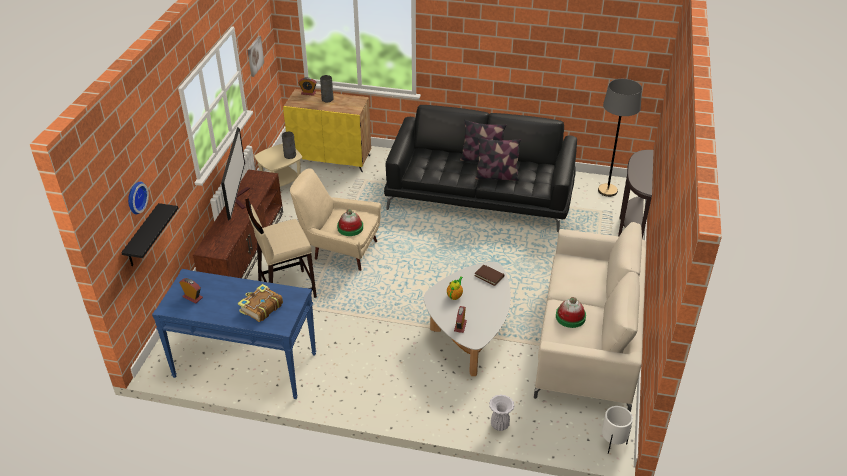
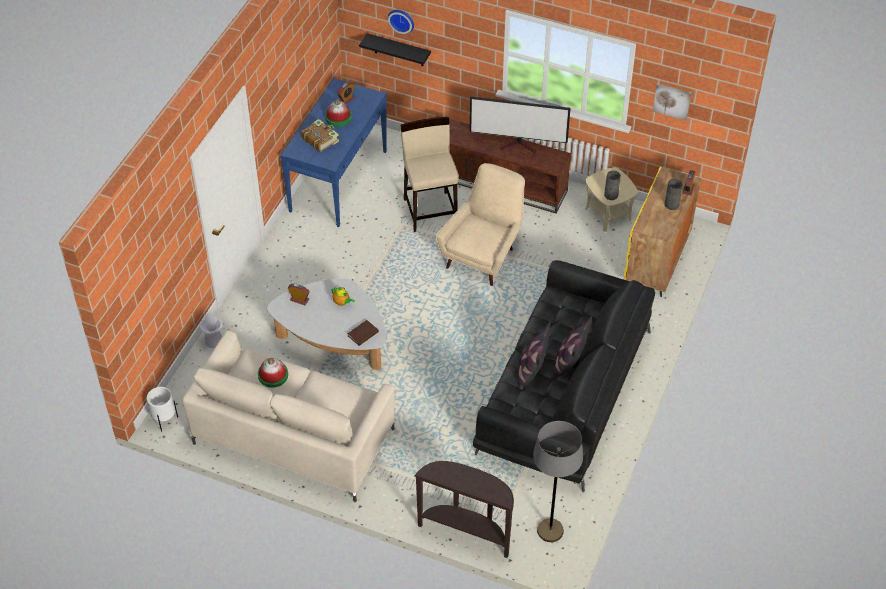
camera: 100 degrees right, 10 degrees up
hat [337,209,363,236] -> hat moved to [325,99,352,127]

